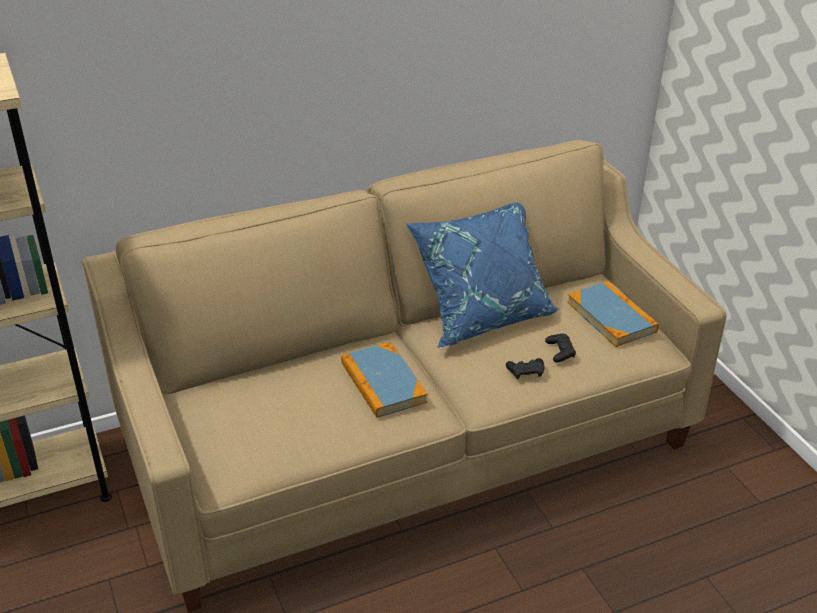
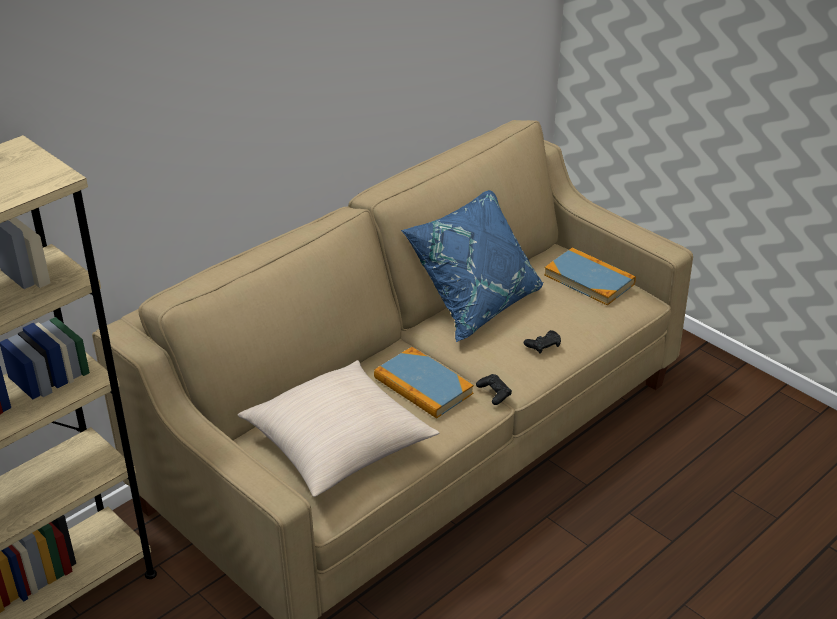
camera: 20 degrees left, 0 degrees up
black game controller [545,333,576,363] -> black game controller moved to [476,374,512,405]
none -> beige pillow [238,360,439,497]

